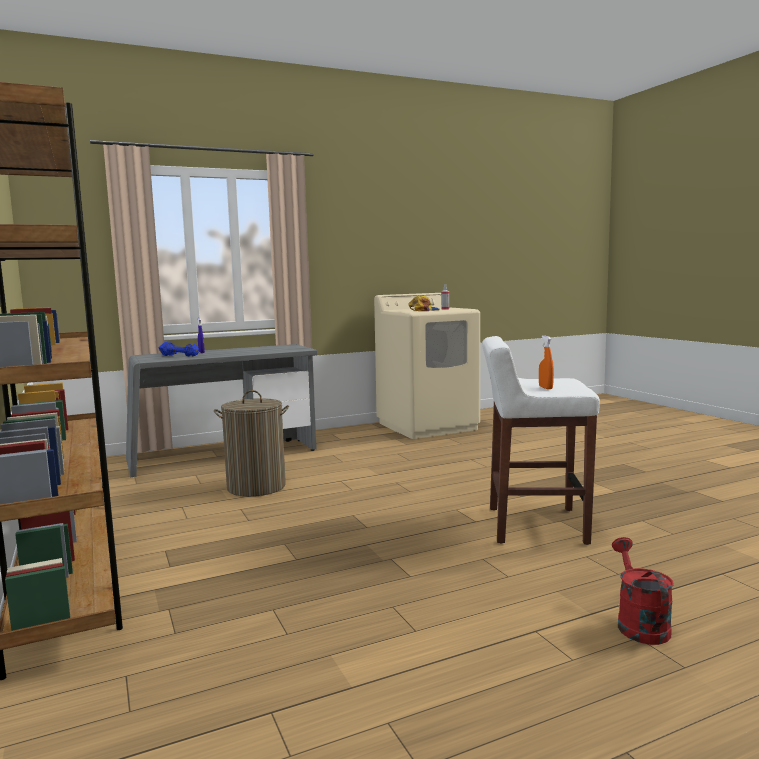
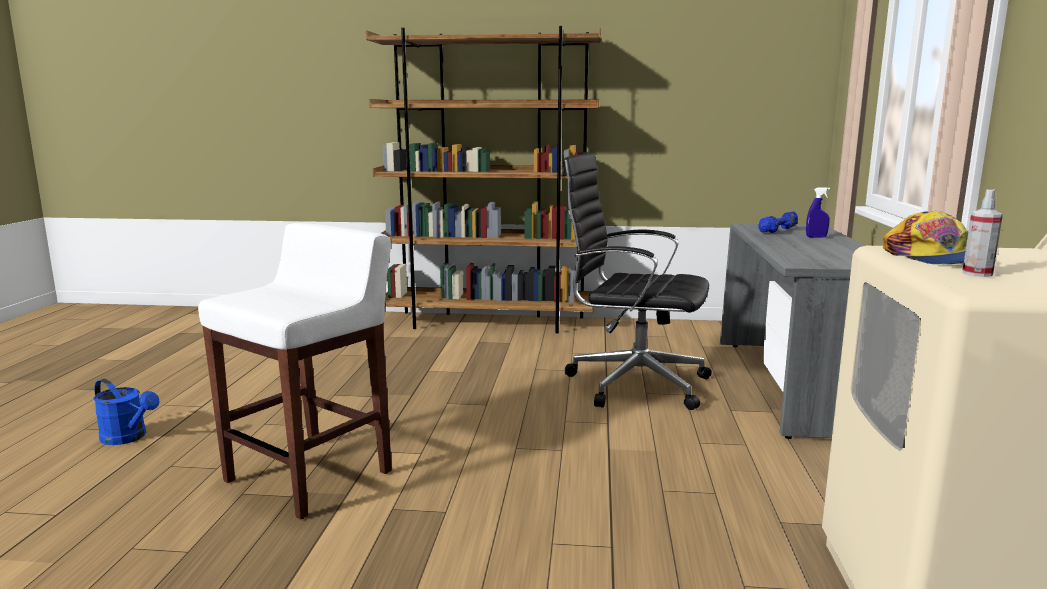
camera: 120 degrees right, 5 degrees up
laundry basket [214,390,289,497] -> black office chair [561,153,712,410]
orange spray bottle [539,335,554,389] -> none
red watering can [612,537,674,645] -> blue watering can [93,379,159,445]

